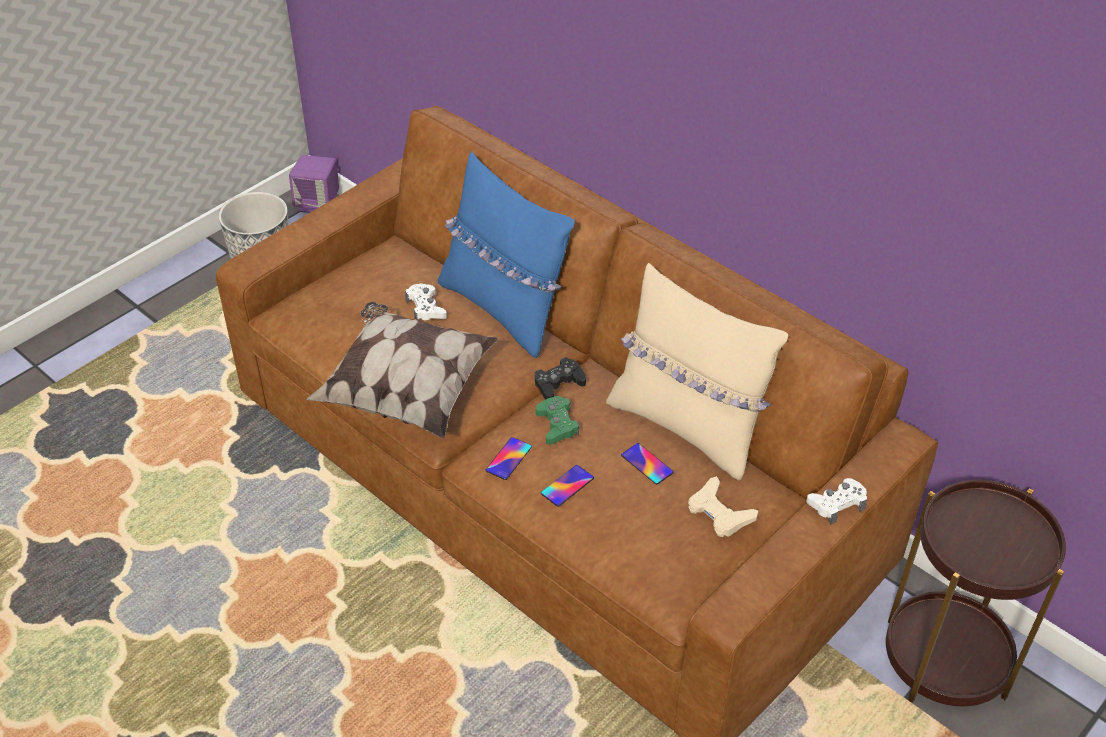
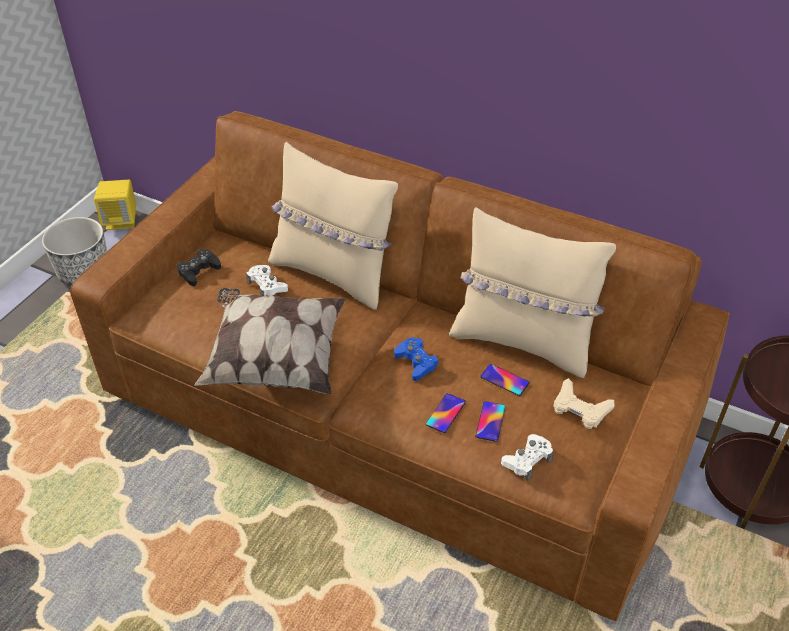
camera: 15 degrees left, 0 degrees up
purple speaker [289,155,339,213] -> yellow speaker [94,180,136,230]
blue pillow [437,152,575,358] -> beige pillow [268,142,398,310]
phone [486,437,532,480] -> phone moved to [475,401,505,442]
black game controller [535,357,586,400] -> black game controller moved to [177,249,221,286]
green game controller [535,396,579,445] -> blue game controller [394,338,438,381]
white game controller [806,478,867,525] -> white game controller moved to [501,434,553,480]

